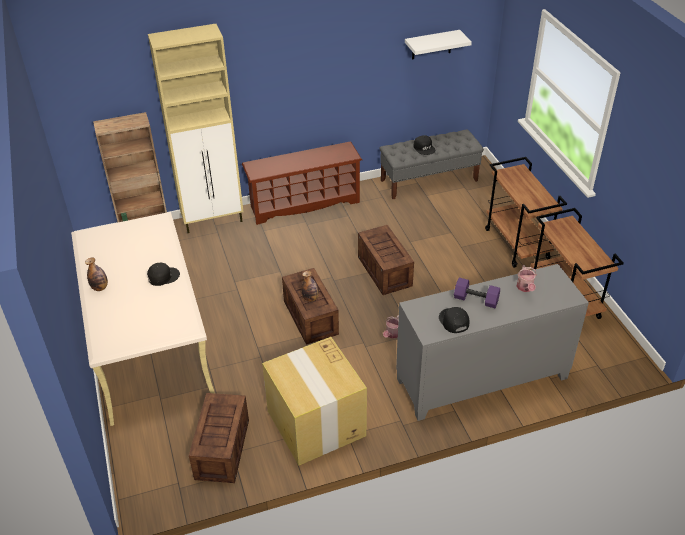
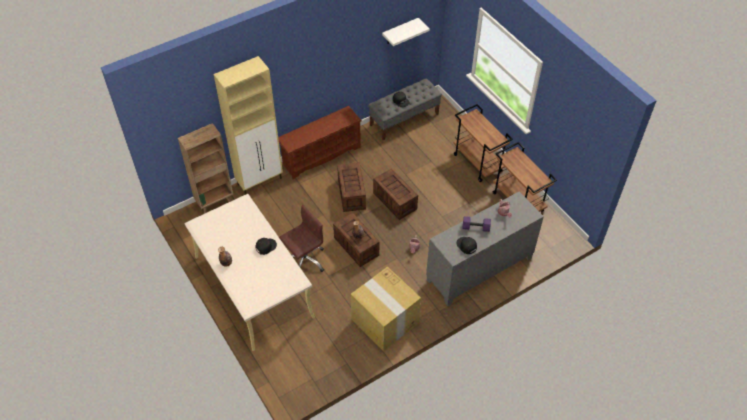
camera: 15 degrees left, 10 degrees up
crate [189,393,249,483] -> crate moved to [337,162,366,212]
none -> brown office chair [279,205,324,272]

